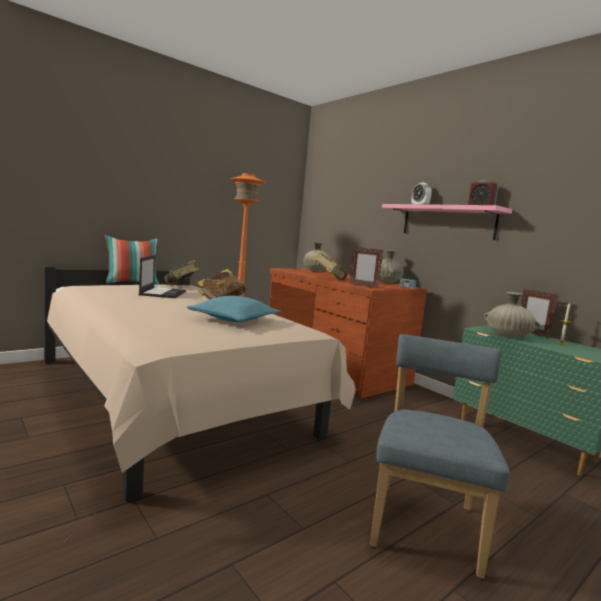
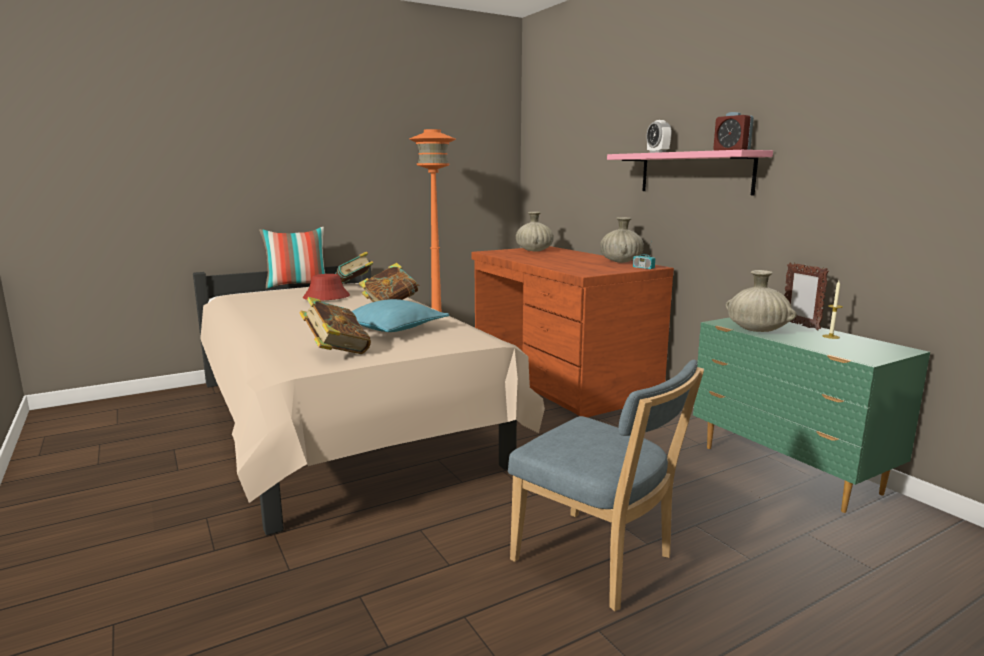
camera: 10 degrees right, 5 degrees up
laptop [139,255,186,298] -> red hat [303,274,350,300]
book [312,250,347,280] -> book moved to [300,297,371,354]
picture frame [349,247,384,288] -> none
blue chair [370,334,510,579] -> blue chair turned 105 degrees clockwise [508,360,704,611]

